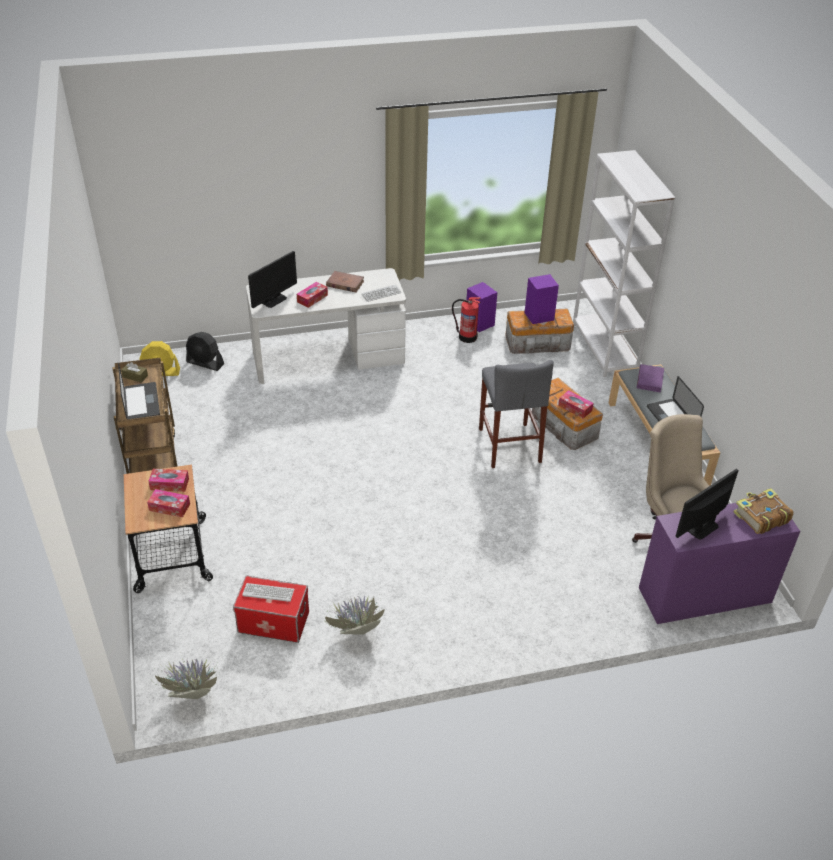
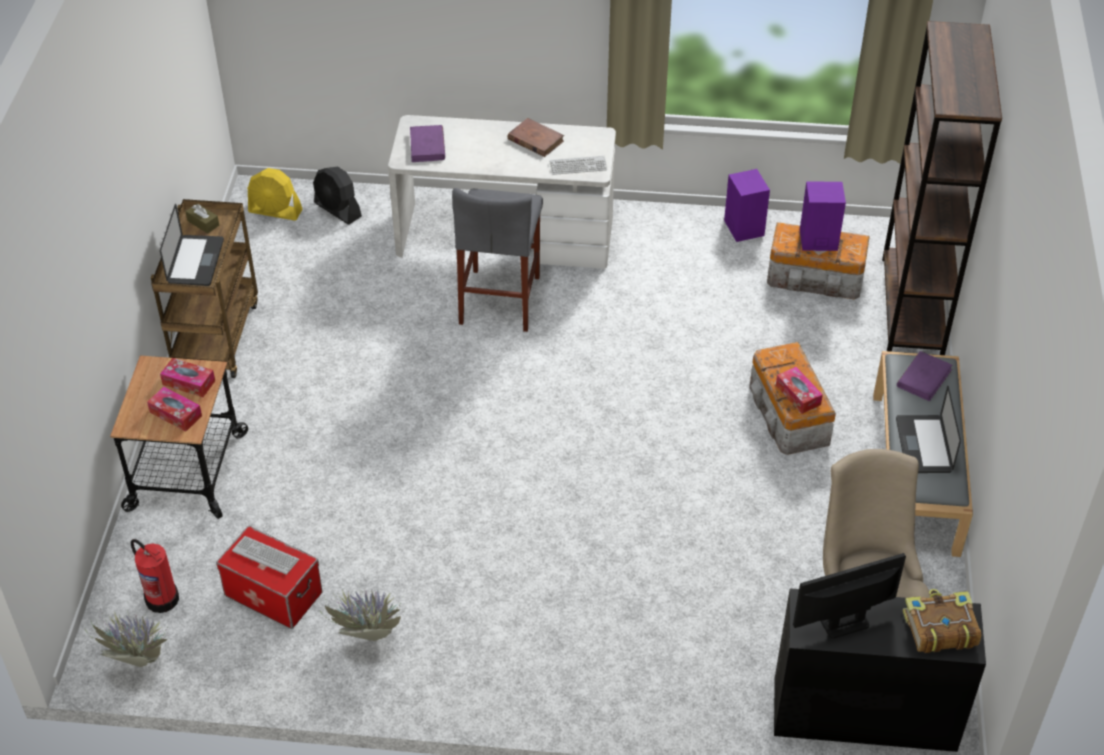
camera: 20 degrees right, 5 degrees up
monitor [248,251,297,308] -> purple book [410,125,445,162]
tissue box [297,282,328,308] -> none
fire extinguisher [452,297,481,343] -> fire extinguisher moved to [131,539,179,613]
grey stool [479,360,554,468] -> grey stool moved to [452,188,543,332]
white bookcase [573,150,675,377] -> brown bookcase [882,21,1002,355]
purple desk [639,503,800,624] -> black desk [774,588,986,752]

